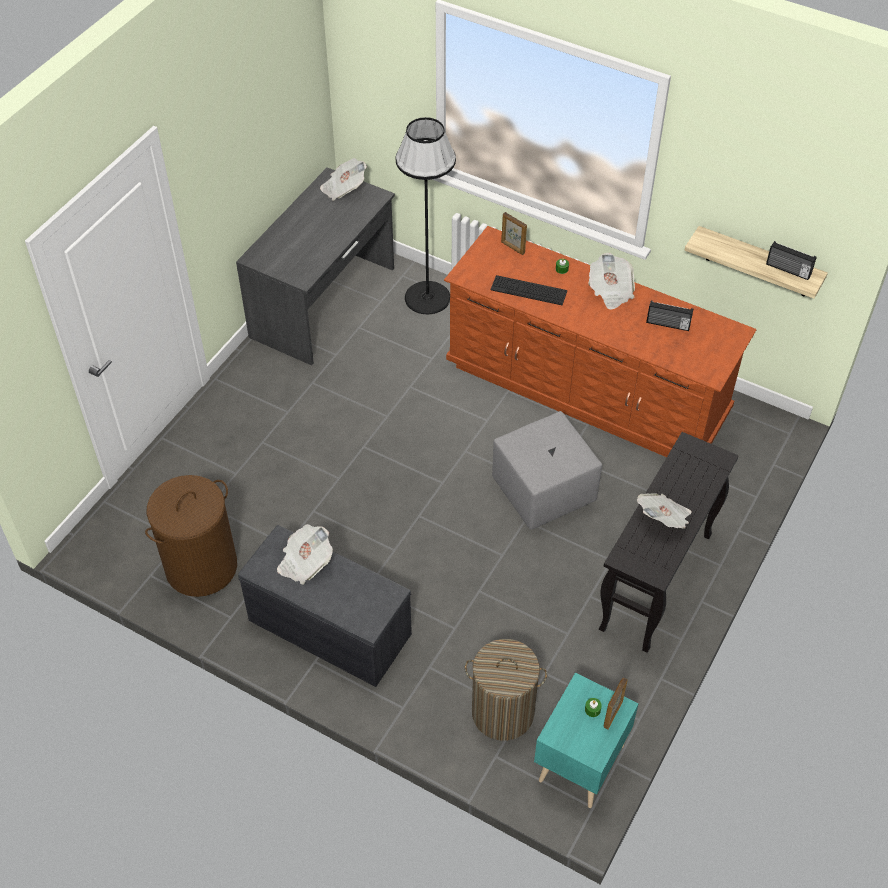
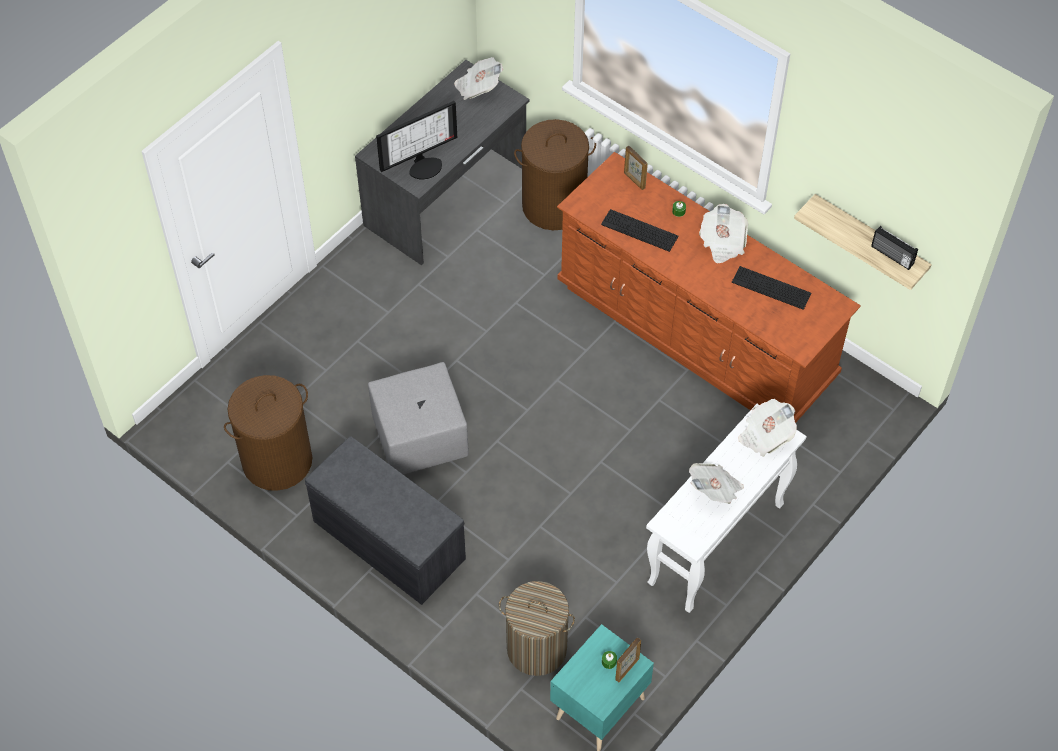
camera: 10 degrees right, 5 degrees up
newspaper [277,524,333,584] -> newspaper moved to [738,399,797,457]
black floor lamp [396,117,456,314] -> brown laundry basket [514,119,596,230]
grey ottoman [492,411,602,530] -> grey ottoman moved to [368,362,469,475]
black console table [599,432,739,653] -> white console table [646,404,807,613]
radio [646,300,693,331] -> keyboard [732,266,812,310]
none -> monitor [376,101,457,180]

